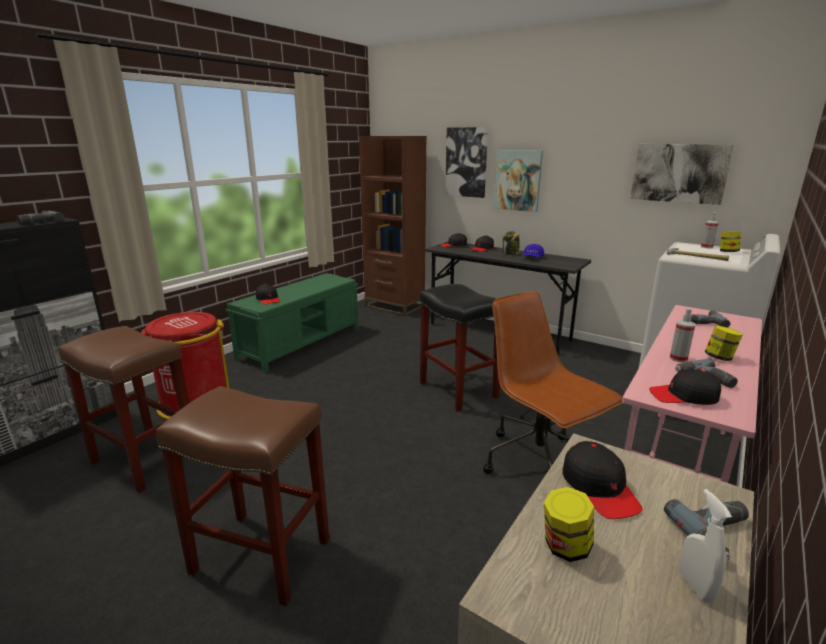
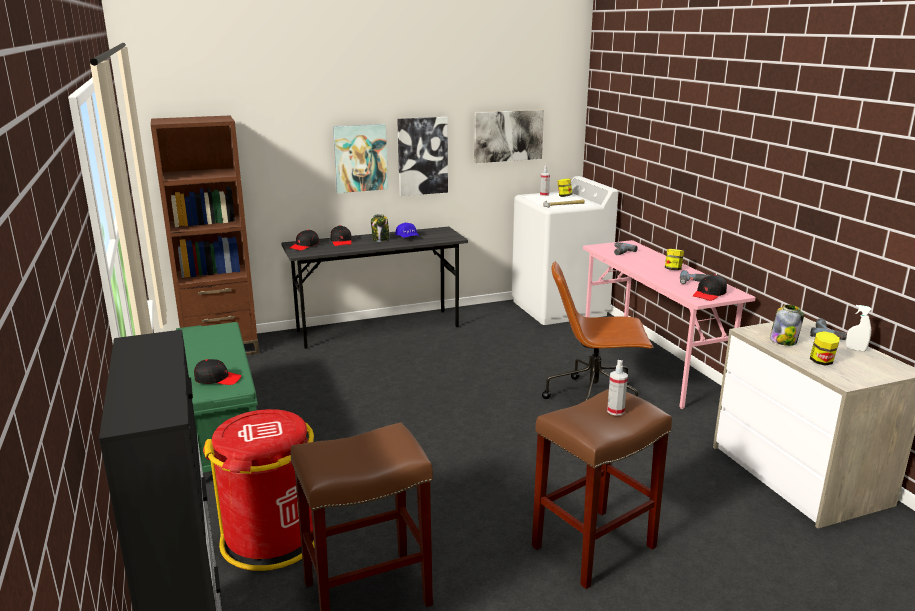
camera: 55 degrees left, 0 degrees up
power drill [16,211,64,225] -> none
black stool [420,284,500,411] -> none
picture [445,127,488,198] -> picture moved to [397,117,448,196]
black cap [562,441,643,519] -> jar [770,305,804,346]
spray bottle [670,308,695,363] -> spray bottle moved to [607,360,628,416]

